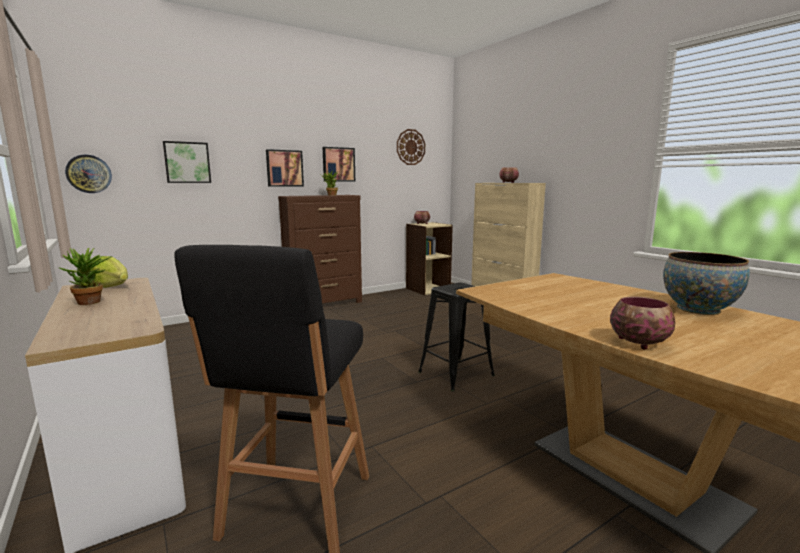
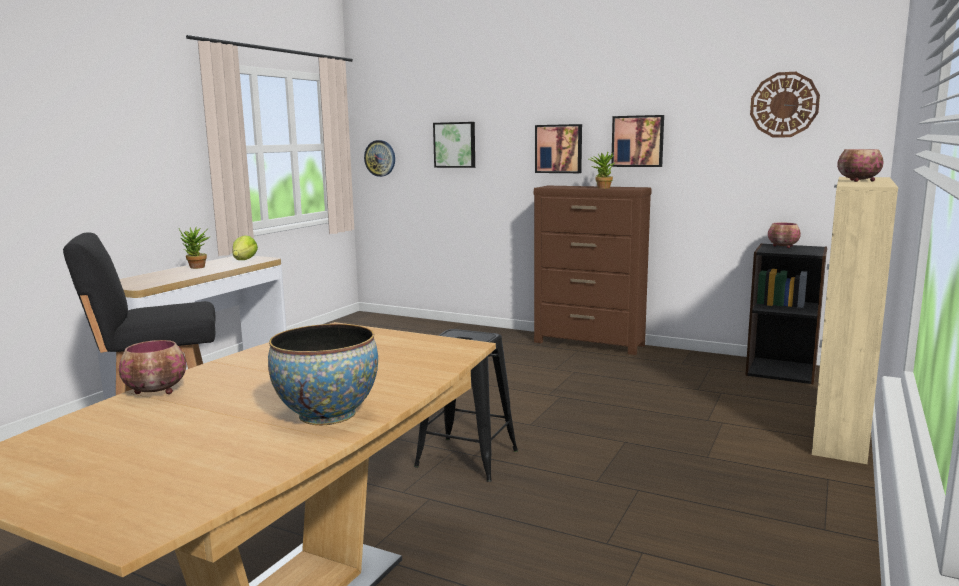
camera: 60 degrees right, 0 degrees up
beige bookcase [406,222,453,295] -> black bookcase [745,243,827,385]

